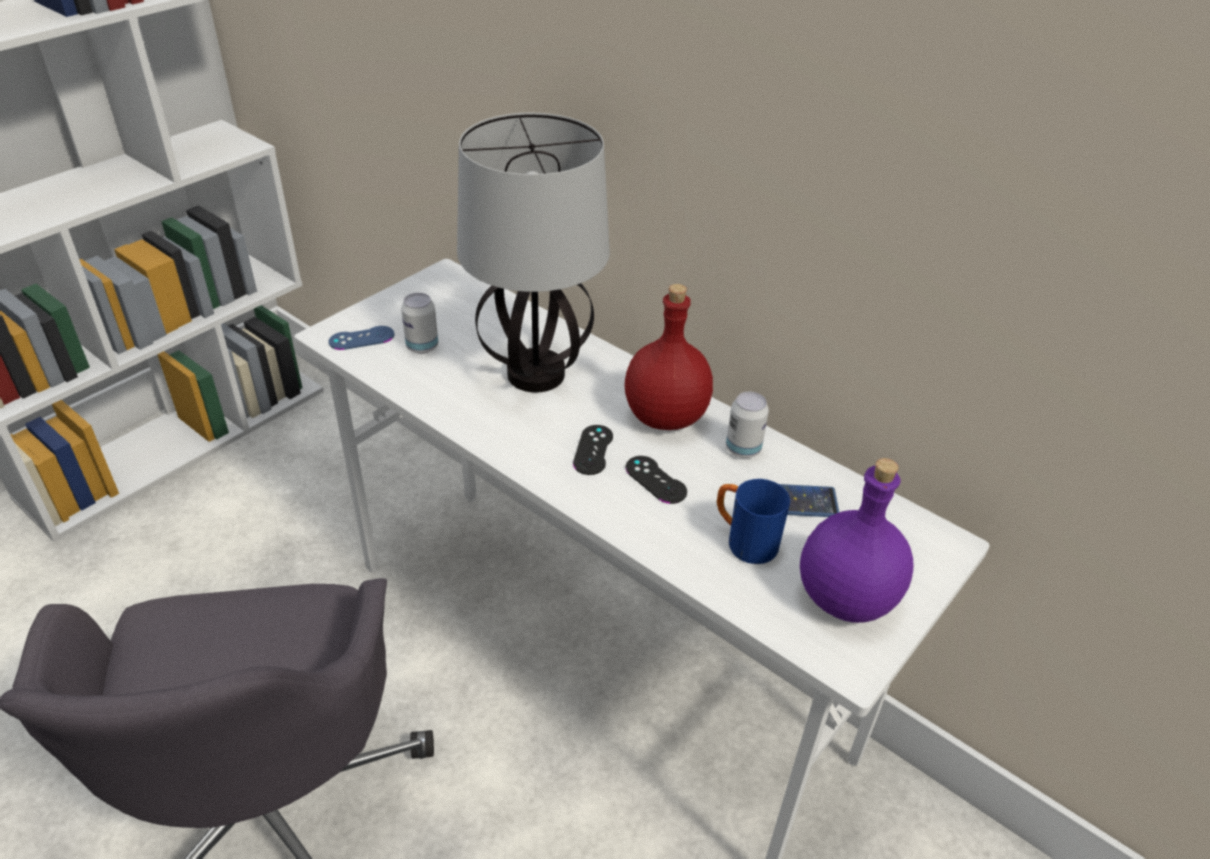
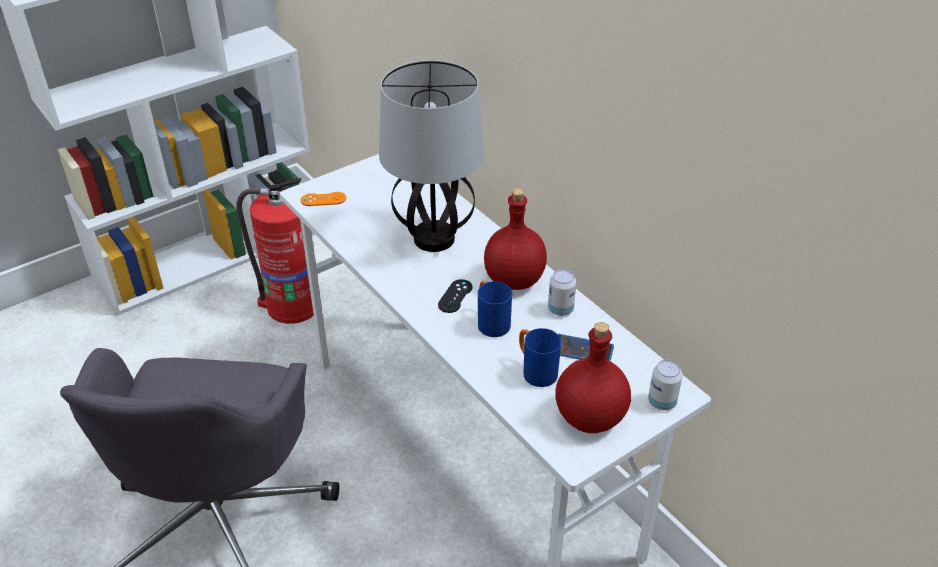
camera: 15 degrees right, 0 degrees up
blue game controller [329,326,394,350] -> orange game controller [301,192,346,206]
can [401,293,438,354] -> can moved to [648,360,683,411]
black game controller [626,456,687,504] -> blue mug [478,281,512,337]
purple bottle [800,458,913,623] -> red bottle [555,322,631,433]
none -> fire extinguisher [236,178,314,324]

